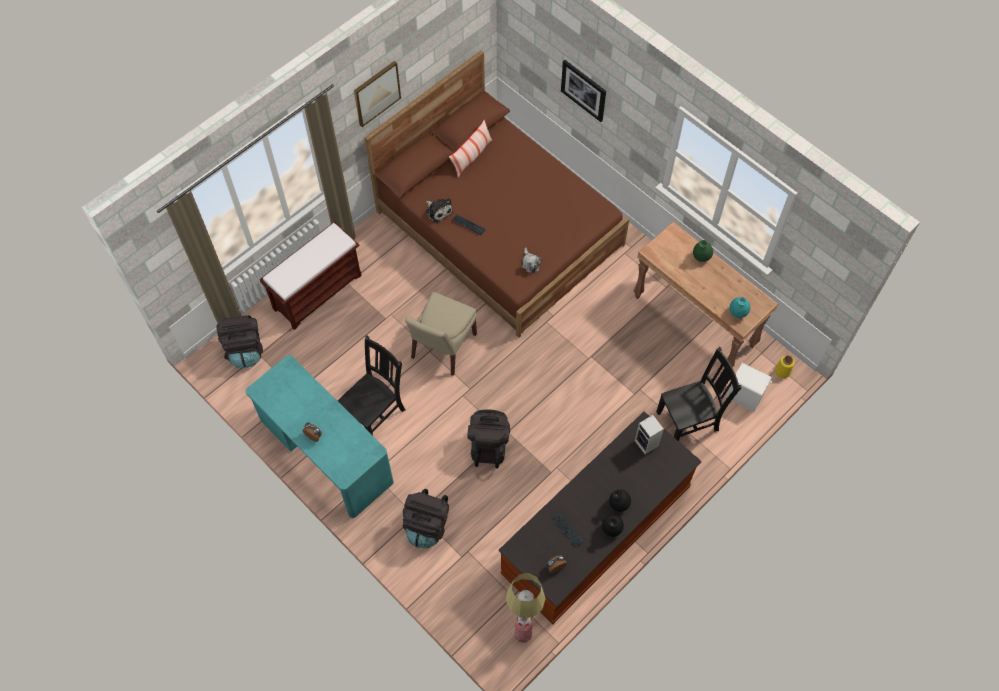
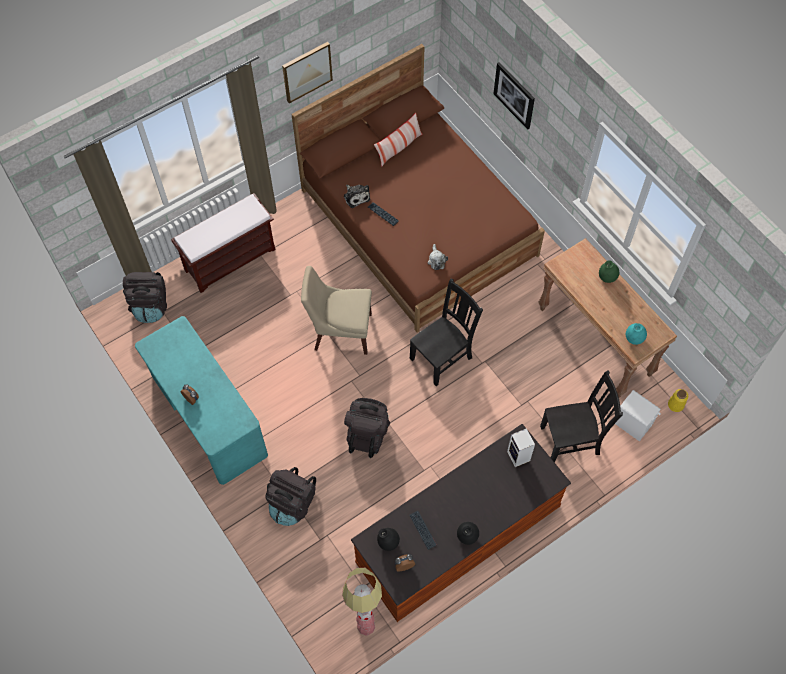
camera: 10 degrees right, 0 degrees up
black chair [338,335,406,435] -> black chair moved to [410,278,483,386]
beige chair [405,292,477,376] -> beige chair turned 60 degrees clockwise [301,266,372,355]
black vase [609,489,631,512] -> black vase moved to [377,528,400,551]

